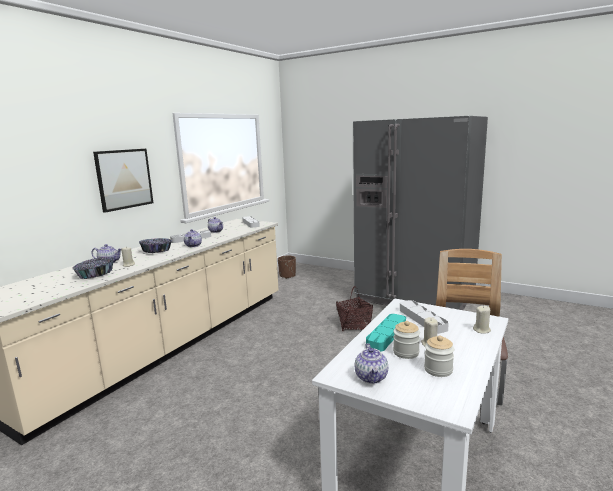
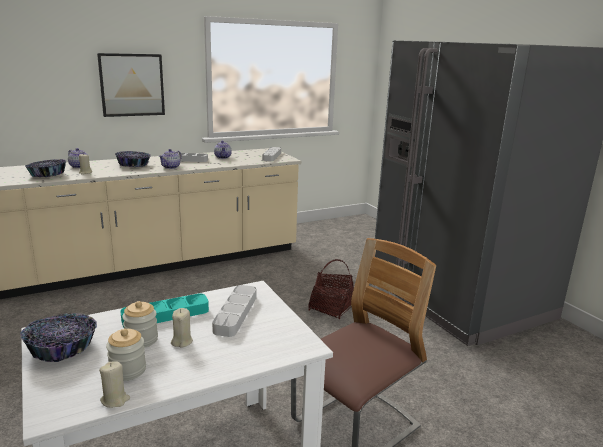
camera: 30 degrees right, 5 degrees up
brown planter [278,256,296,279] -> none
teapot [355,343,388,384] -> bowl [20,313,97,362]
beige candle [473,306,491,334] -> beige candle moved to [99,361,130,408]

